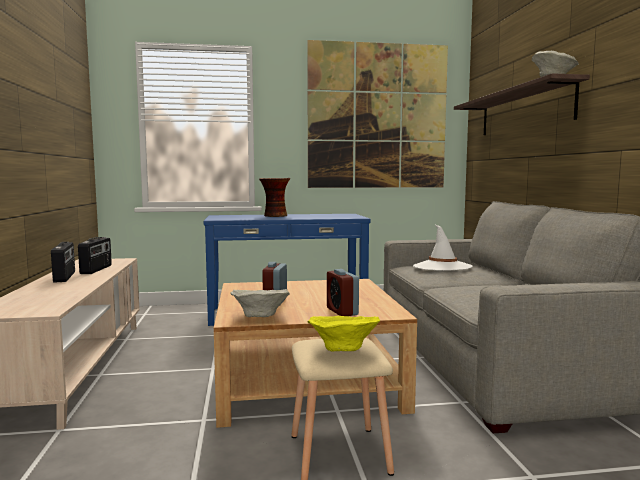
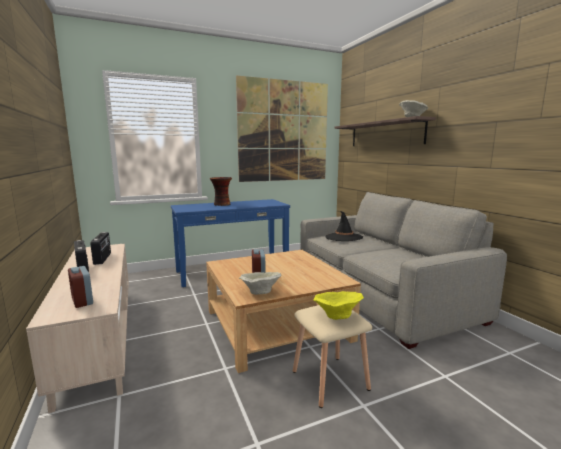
camera: 15 degrees left, 5 degrees up
alarm clock [327,269,359,316] -> alarm clock moved to [68,266,93,308]
white hat [413,224,473,271] -> black hat [325,211,363,241]

